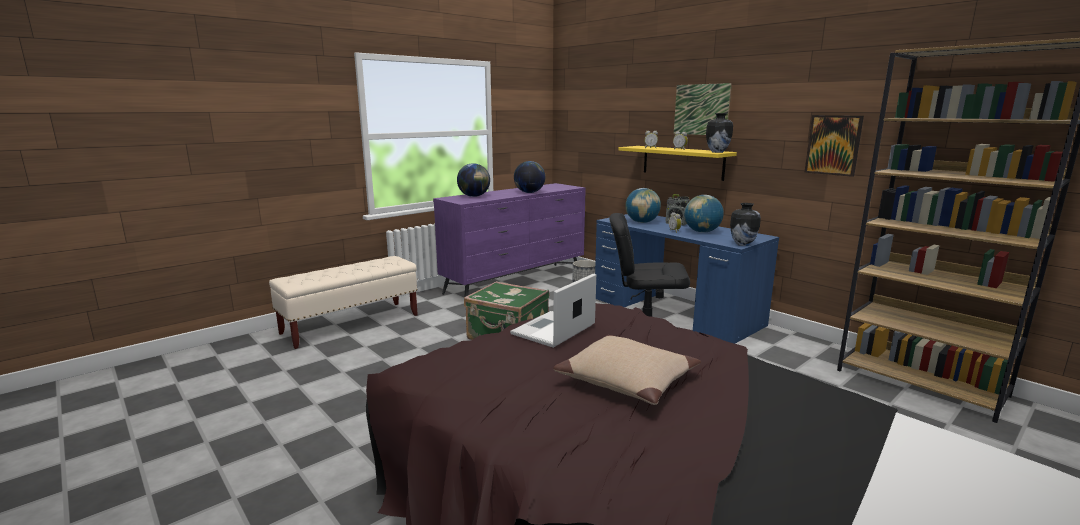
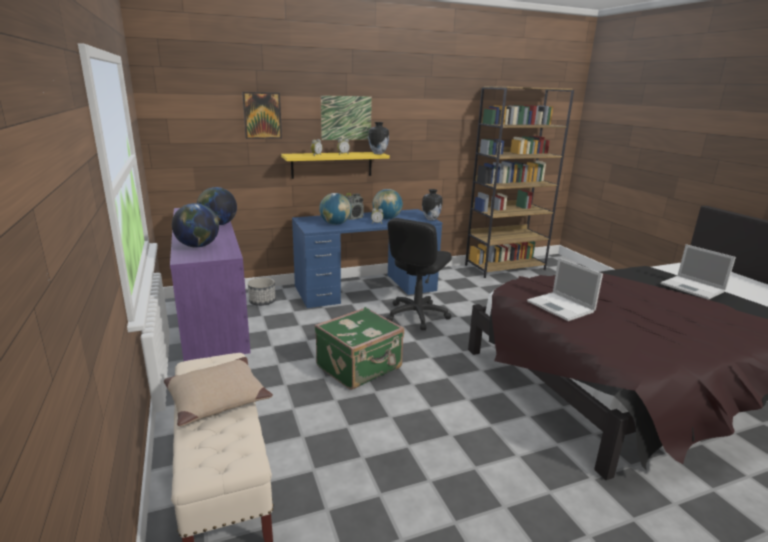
camera: 70 degrees left, 5 degrees up
beige pillow [553,335,701,405] -> beige pillow moved to [164,357,273,426]
picture [804,115,864,177] -> picture moved to [242,92,282,139]
none -> laptop [661,244,736,300]

